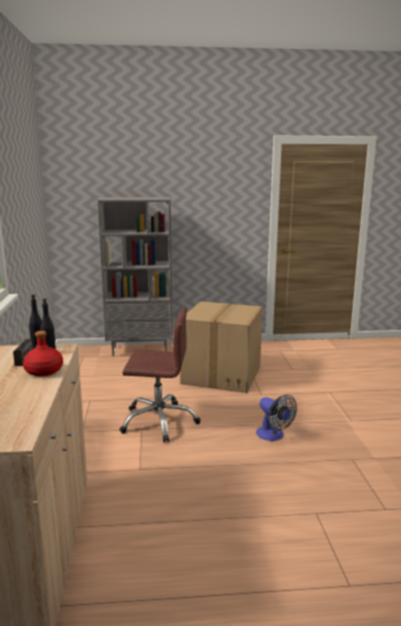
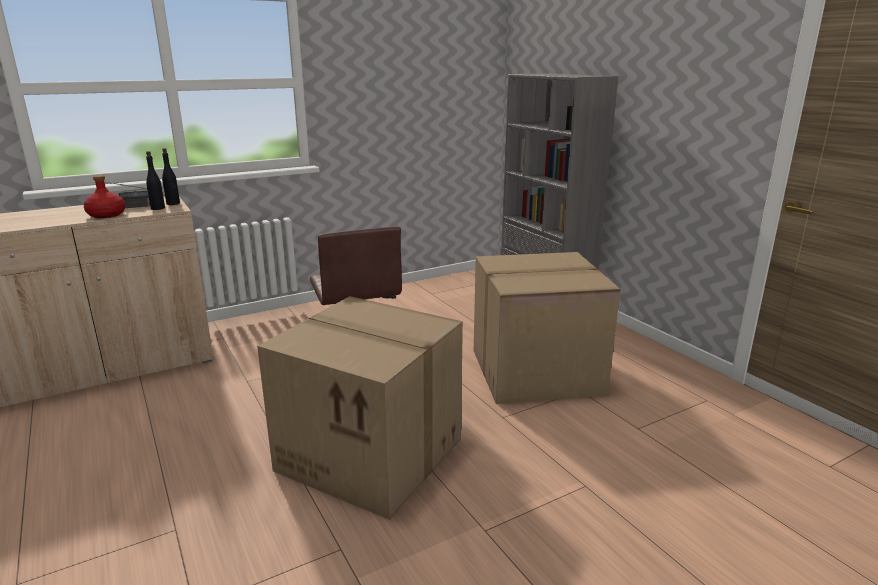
camera: 65 degrees right, 5 degrees up
fan [256,395,297,441] -> cardboard box [257,296,463,520]

